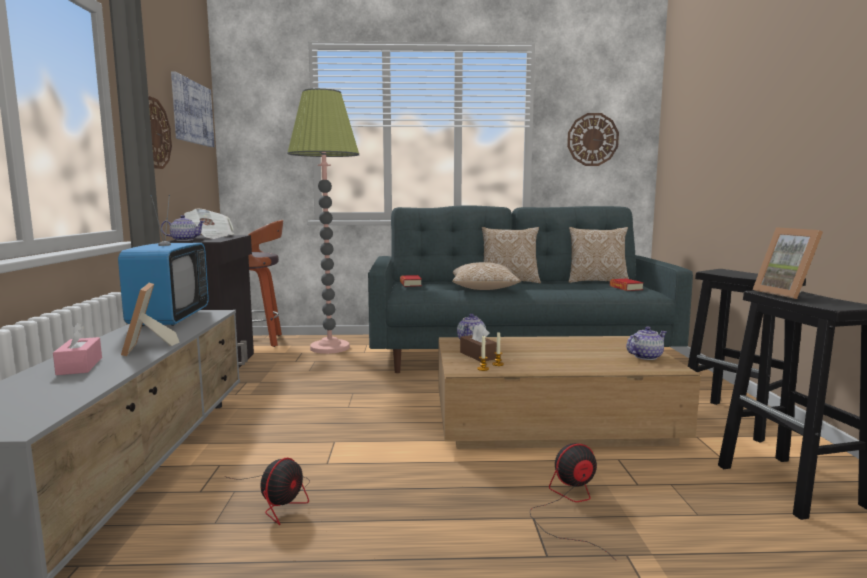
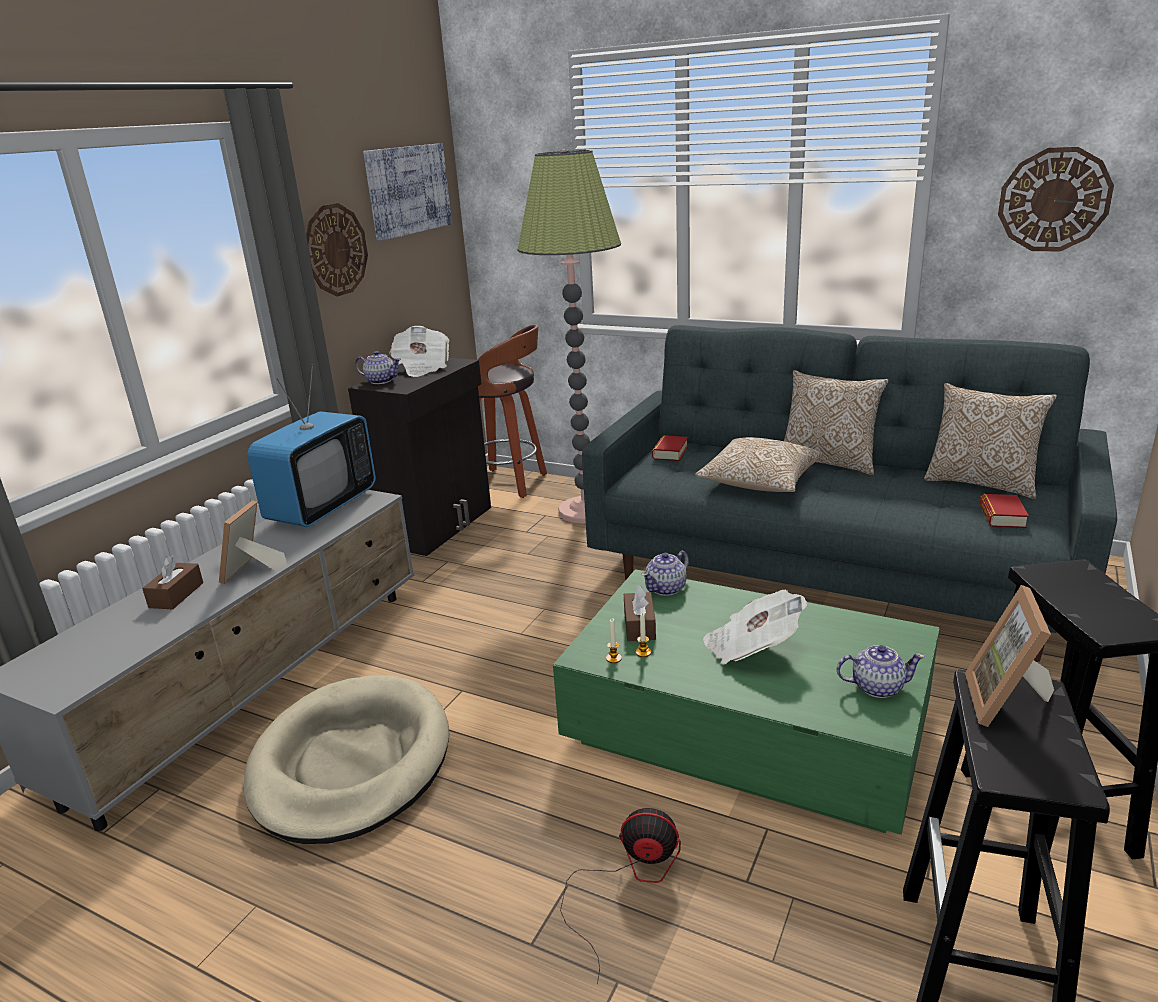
camera: 30 degrees right, 15 degrees up
pink tissue box [53,323,102,375] -> brown tissue box [142,555,203,609]
fan [224,457,310,525] -> beige dog bed [244,675,449,844]
brown coffee table [439,336,701,449] -> green coffee table [553,569,939,835]
none -> newspaper [703,590,807,665]

